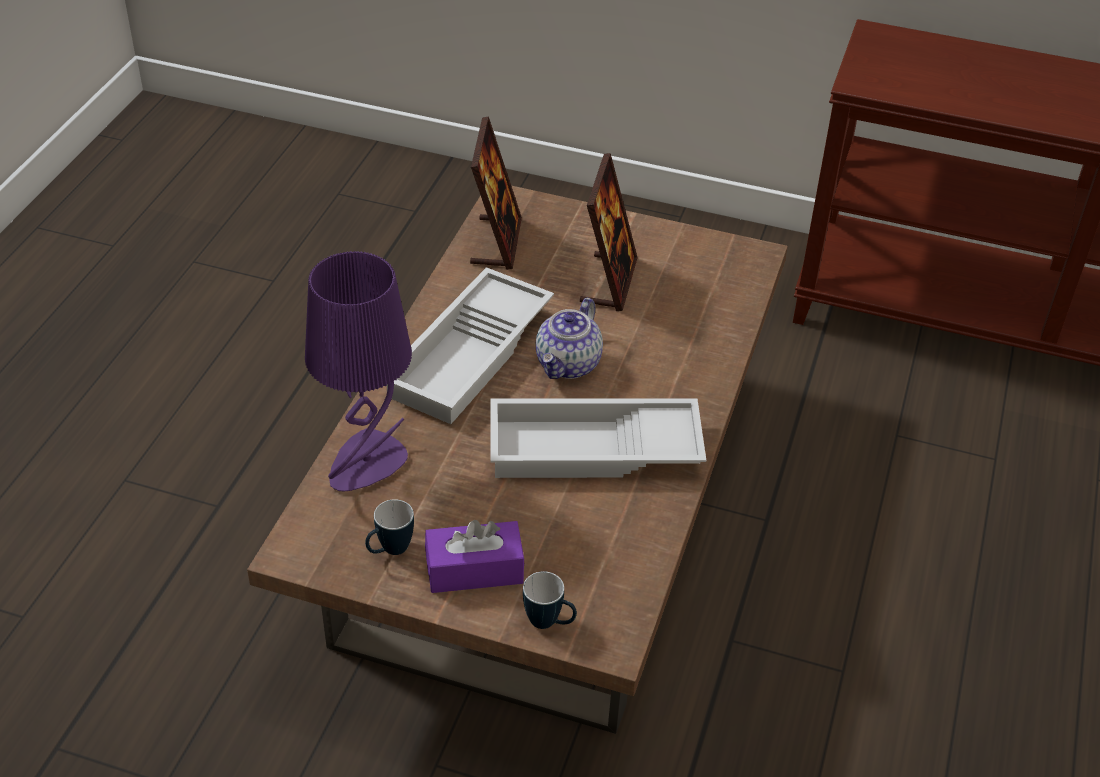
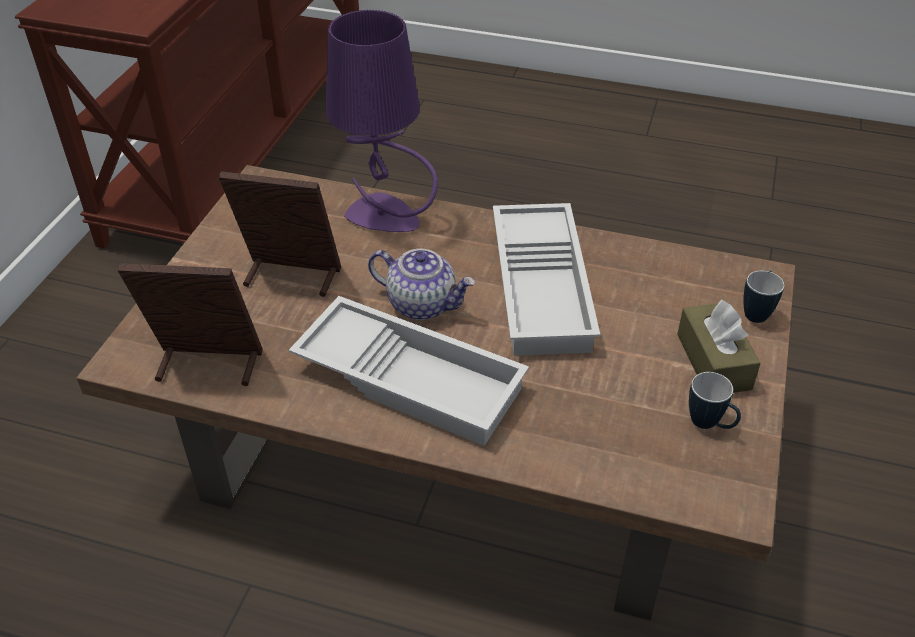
camera: 90 degrees left, 0 degrees up
purple table lamp [305,251,412,491] -> purple table lamp moved to [325,10,438,232]
purple tissue box [425,520,525,593] -> brown tissue box [677,299,761,393]

